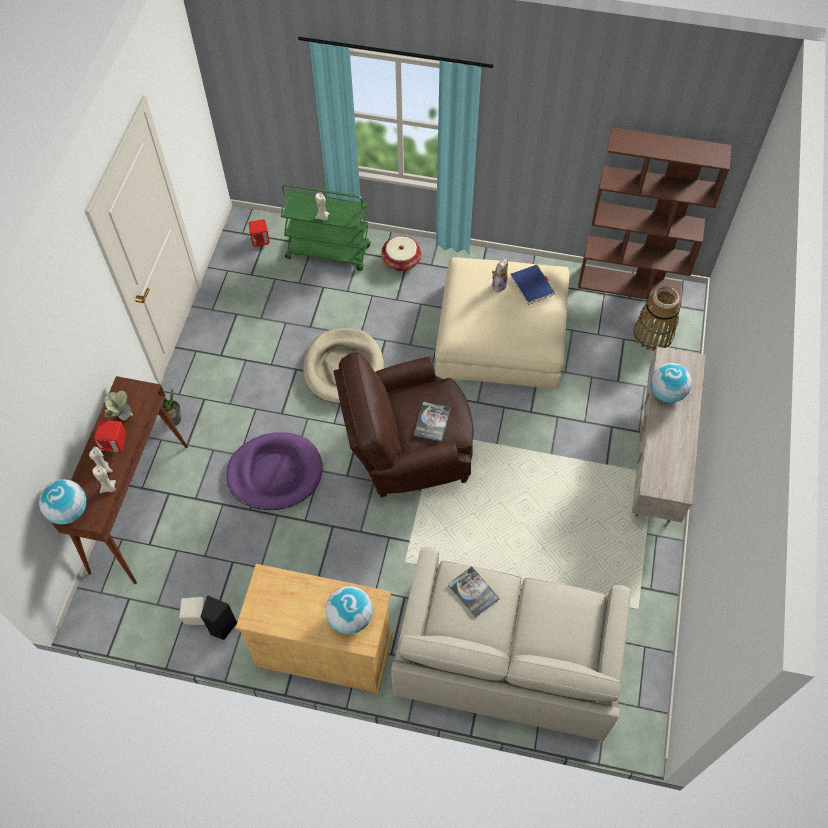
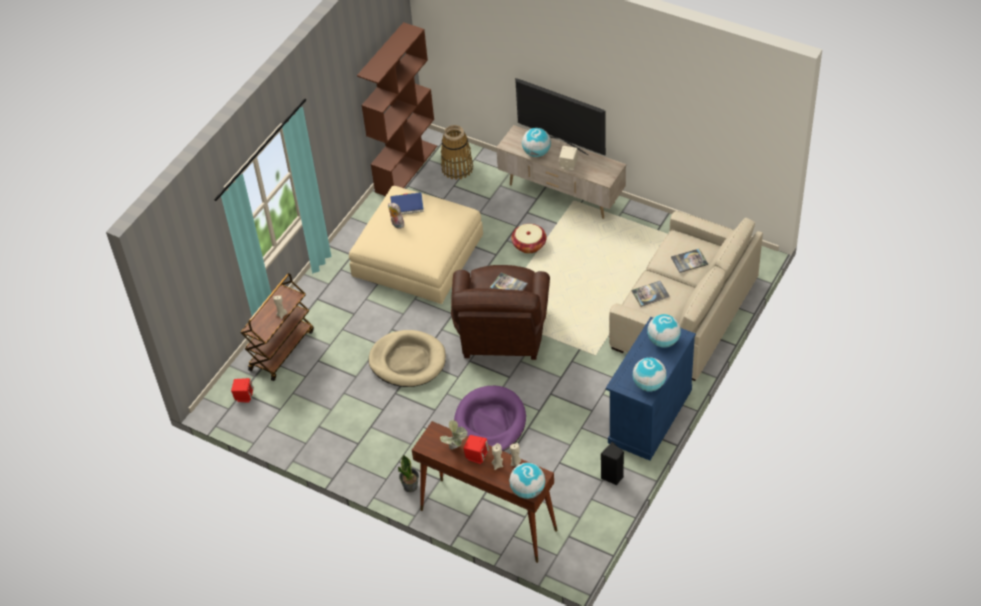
camera: 70 degrees left, 10 degrees down
beige speaker [179,597,205,625] -> beige speaker moved to [559,146,578,171]
beige cabinet [236,564,392,693] -> blue cabinet [606,317,696,461]
green cart [281,184,371,271] -> brown cart [241,273,314,381]
basket [381,236,422,271] -> basket moved to [511,224,546,254]
none -> television [515,78,606,156]
none -> globe [633,357,667,391]
none -> book [671,249,708,273]

